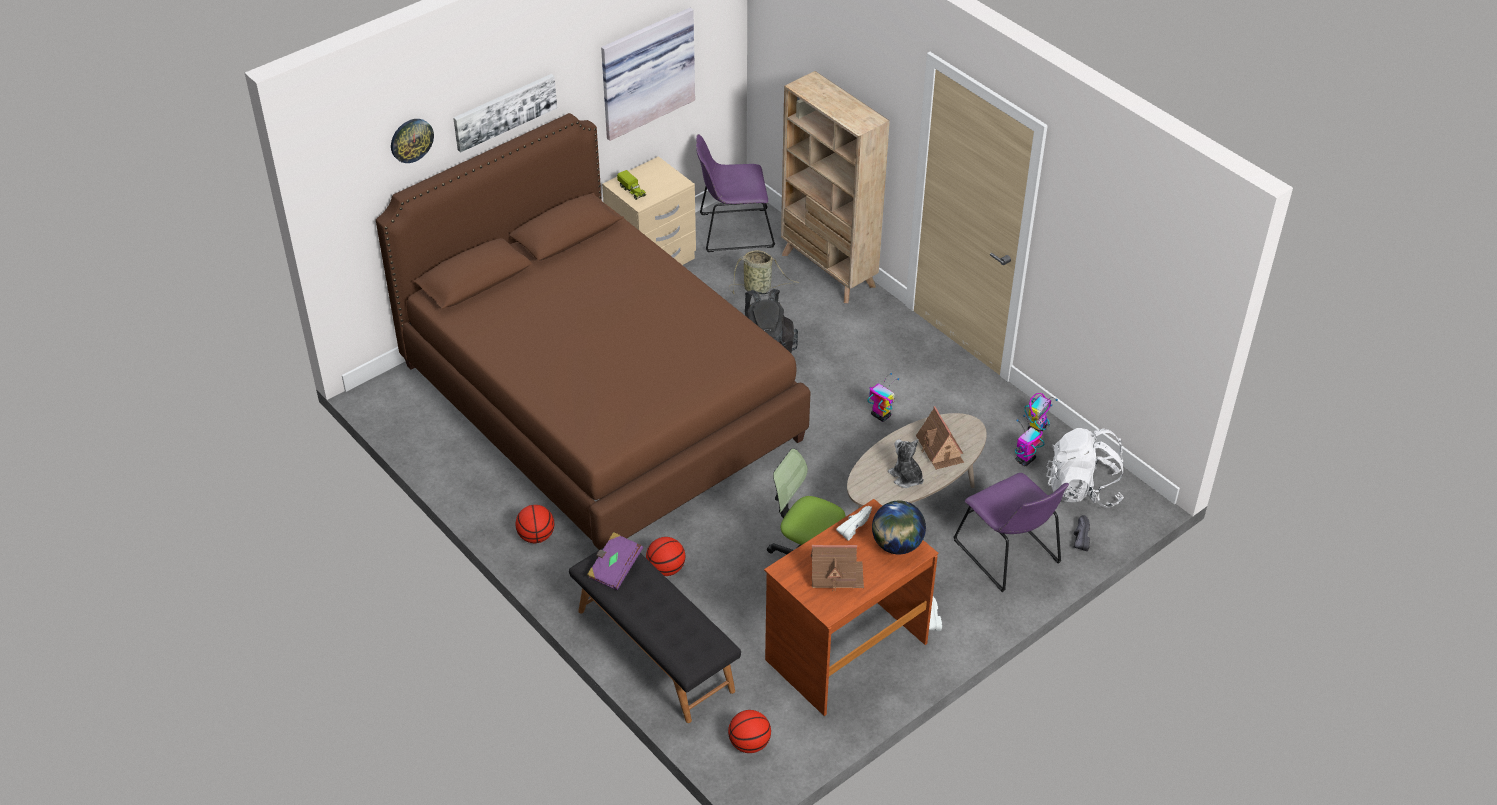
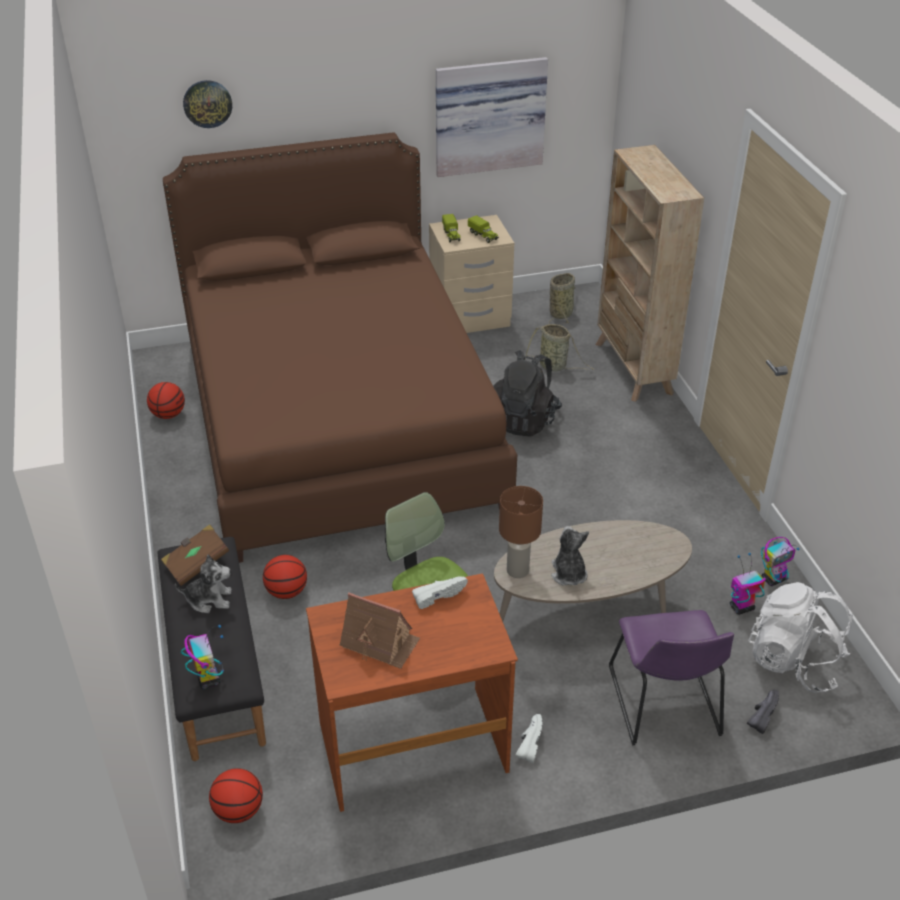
camera: 25 degrees right, 5 degrees down
picture [453,74,557,152] -> none
basketball [516,505,554,543] -> basketball moved to [147,382,185,419]
purple book [587,532,643,590] -> brown book [161,524,230,586]
purple chair [696,134,775,252] -> basket [549,273,575,324]
toy robot [867,373,899,422] -> toy robot moved to [181,625,224,689]
globe [872,501,926,554] -> none
toy house [916,406,964,470] -> none
none -> plush toy [175,554,232,613]
none -> toy truck [468,215,499,243]
none -> brown table lamp [499,486,543,578]

